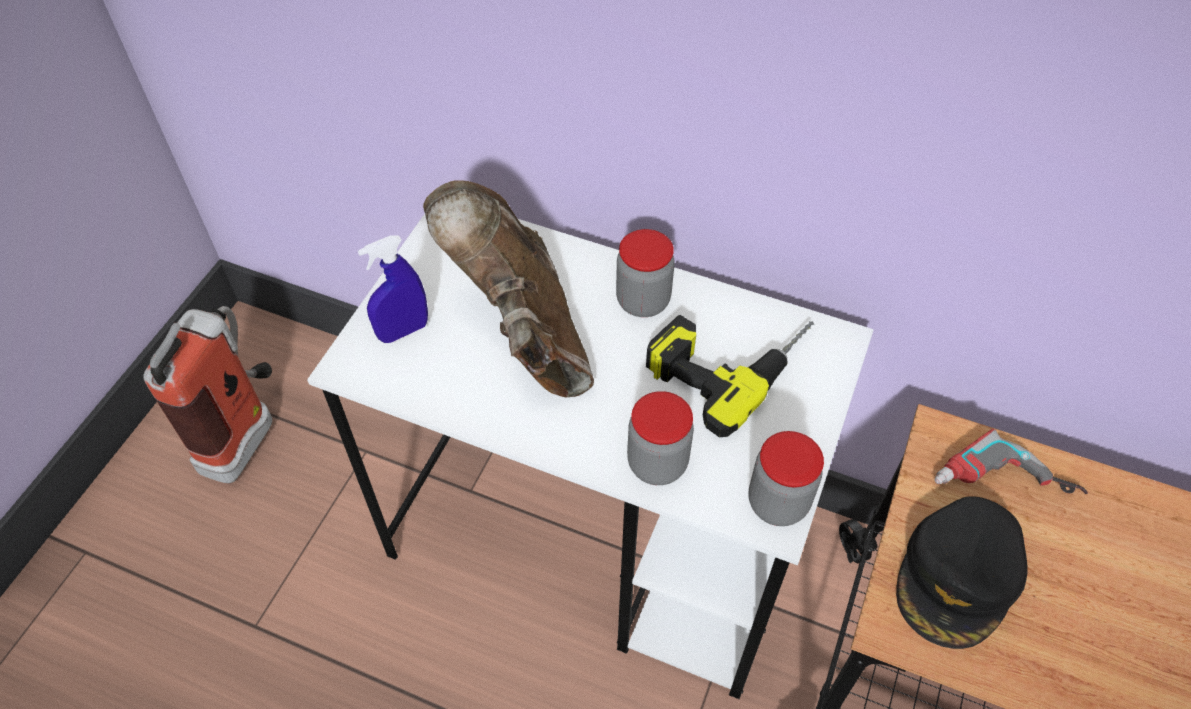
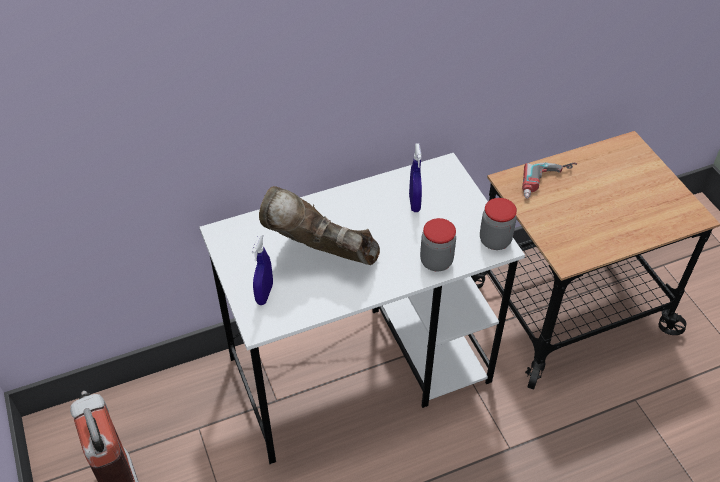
camera: 45 degrees left, 5 degrees down
jar [616,229,675,317] -> none
power drill [646,315,814,437] -> blue spray bottle [409,143,422,212]
black cap [896,496,1028,649] -> none

